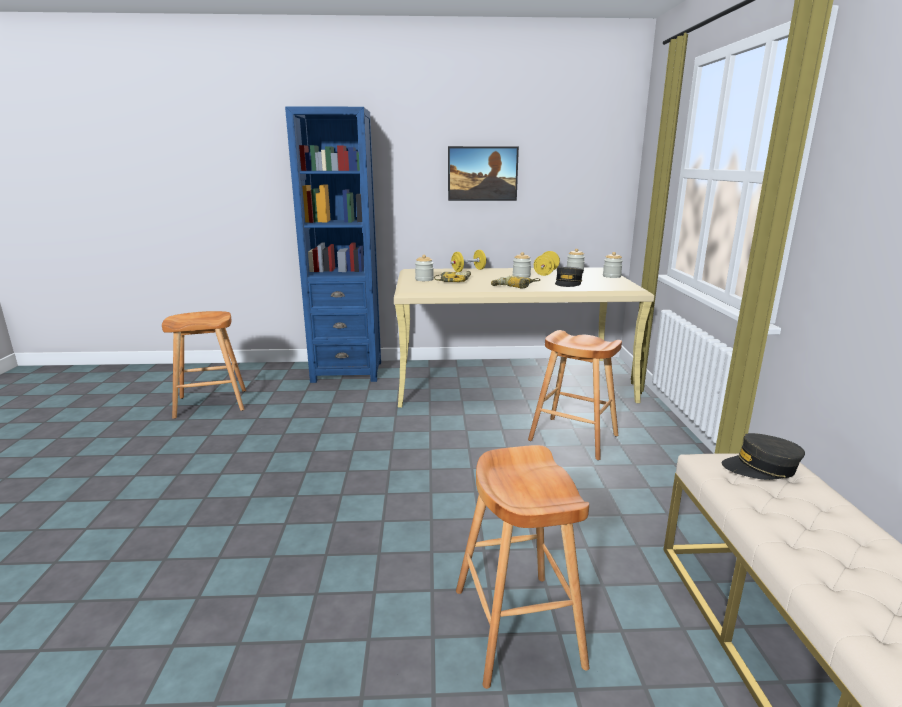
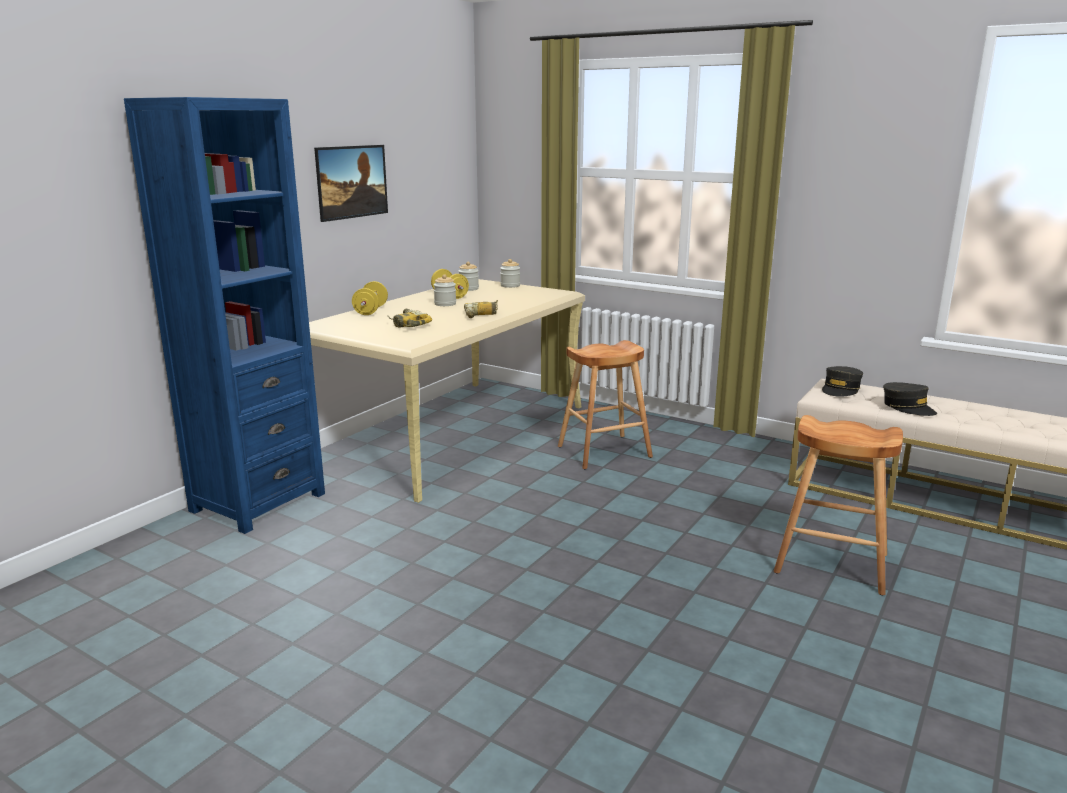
camera: 55 degrees left, 0 degrees up
brown stool [162,311,246,419] -> none
jar [415,255,434,281] -> none
grey cap [555,267,583,287] -> grey cap moved to [883,382,937,416]

